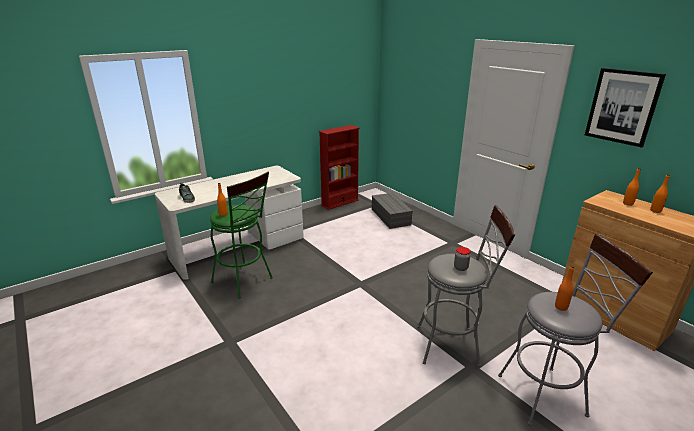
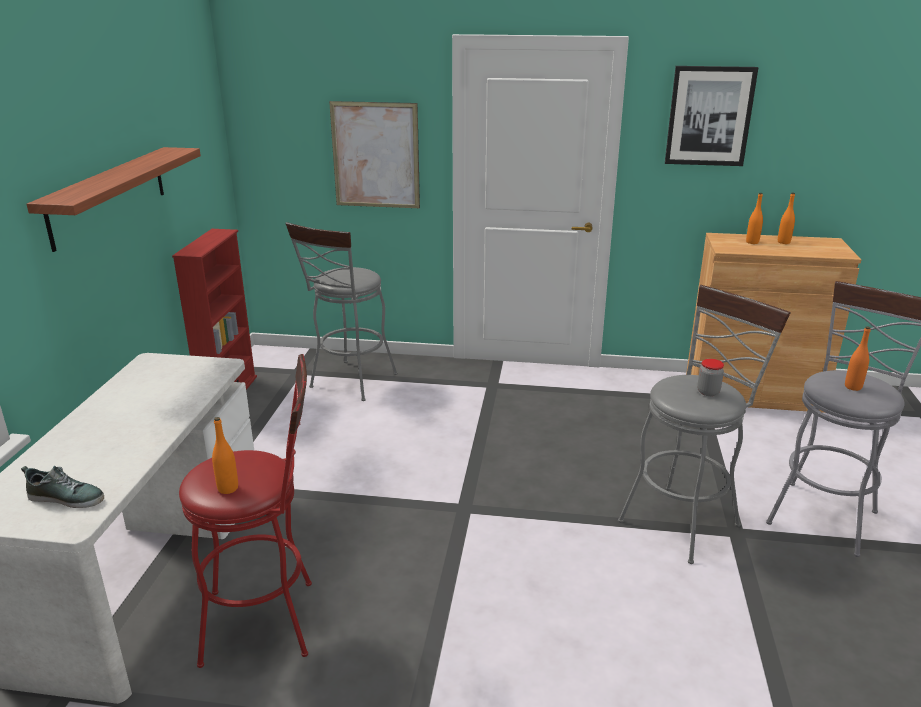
camera: 45 degrees left, 0 degrees up
green stool [210,171,273,299] -> red stool [179,354,312,668]
grey storage box [372,193,413,229] -> grey stool [285,222,398,401]
none -> shelf [27,147,201,252]
none -> picture [329,101,420,208]

